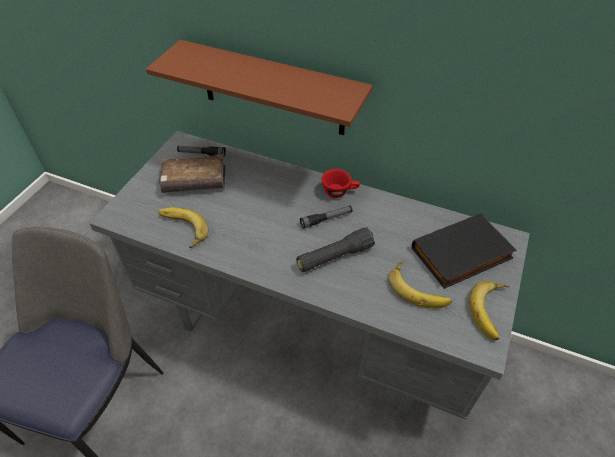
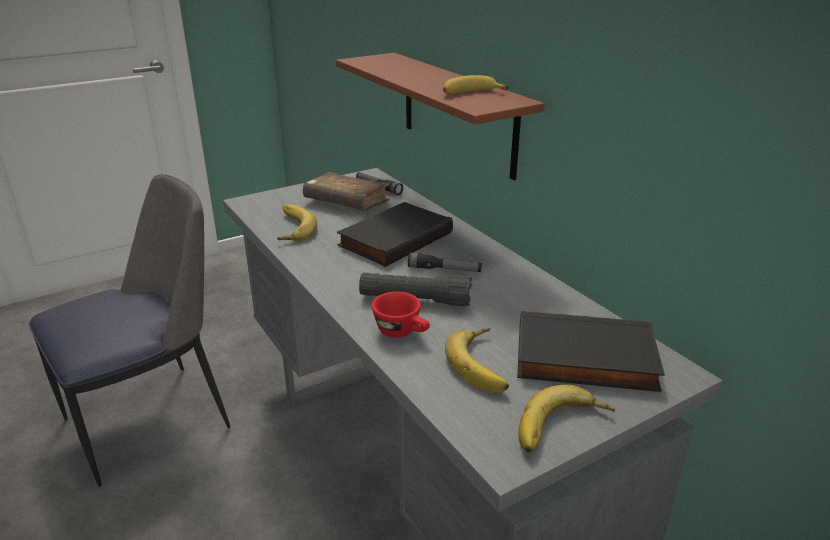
camera: 35 degrees right, 20 degrees down
red cup [321,169,360,198] -> red cup moved to [372,292,430,338]
none -> black book [337,202,453,267]
none -> banana [443,75,509,94]

